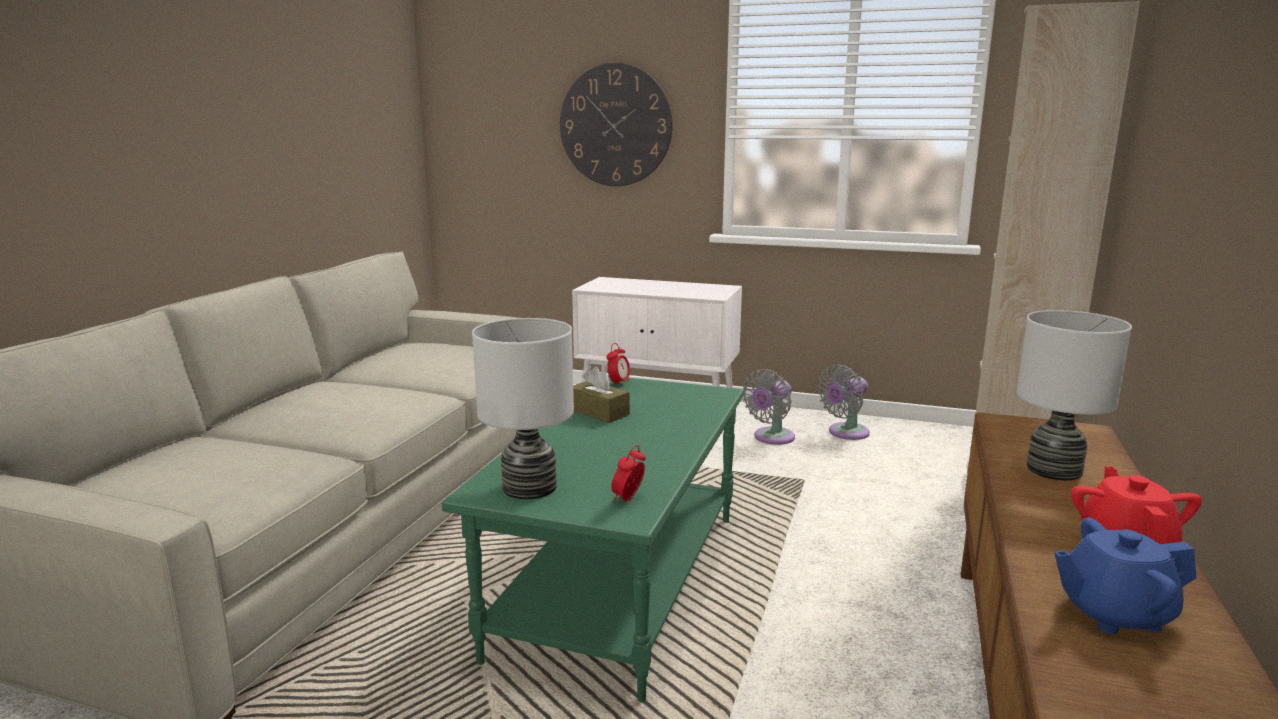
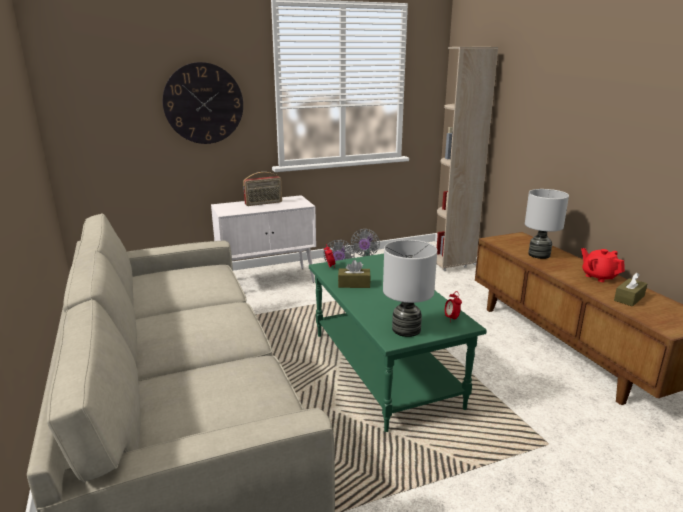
camera: 40 degrees left, 5 degrees up
blue teapot [1054,518,1196,634] -> brown tissue box [614,273,647,306]
none -> radio [243,172,282,206]

